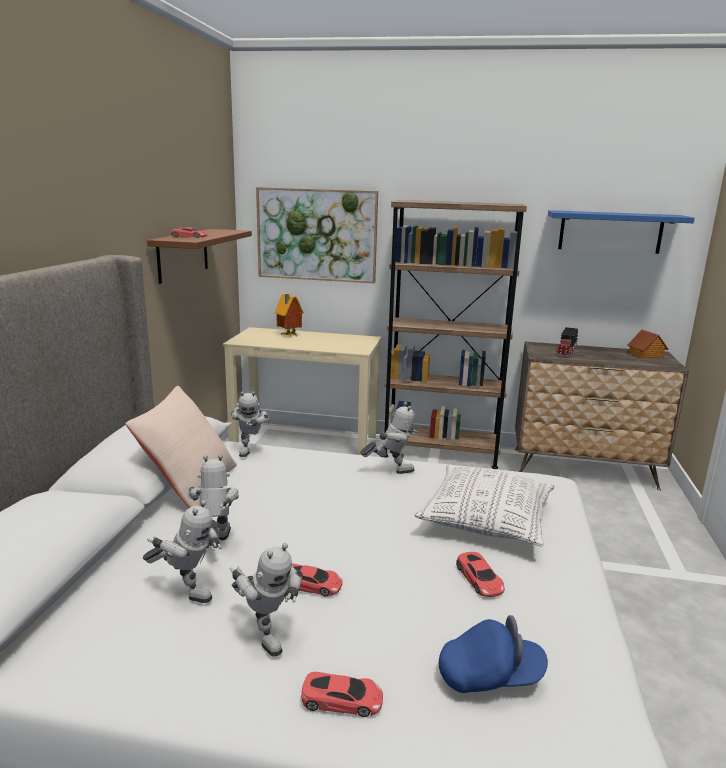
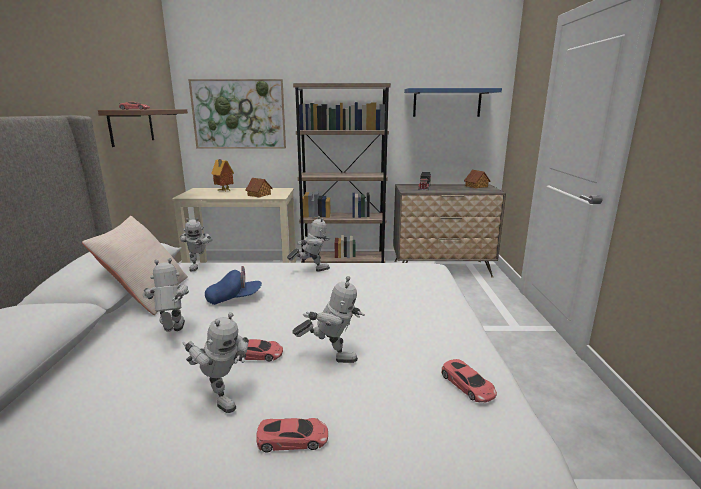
camera: 10 degrees left, 0 degrees up
toy robot [143,500,222,603] -> toy robot moved to [292,276,365,363]
pillow [415,465,555,547] -> none
blue cap [439,615,548,693] -> blue cap moved to [205,266,262,305]
red toy car [456,552,505,597] -> red toy car moved to [441,359,497,402]
none -> toy house [245,178,273,197]

